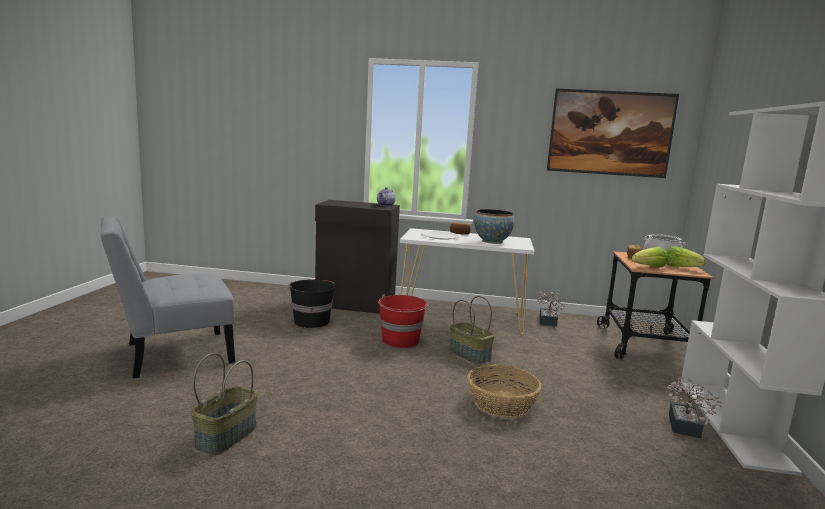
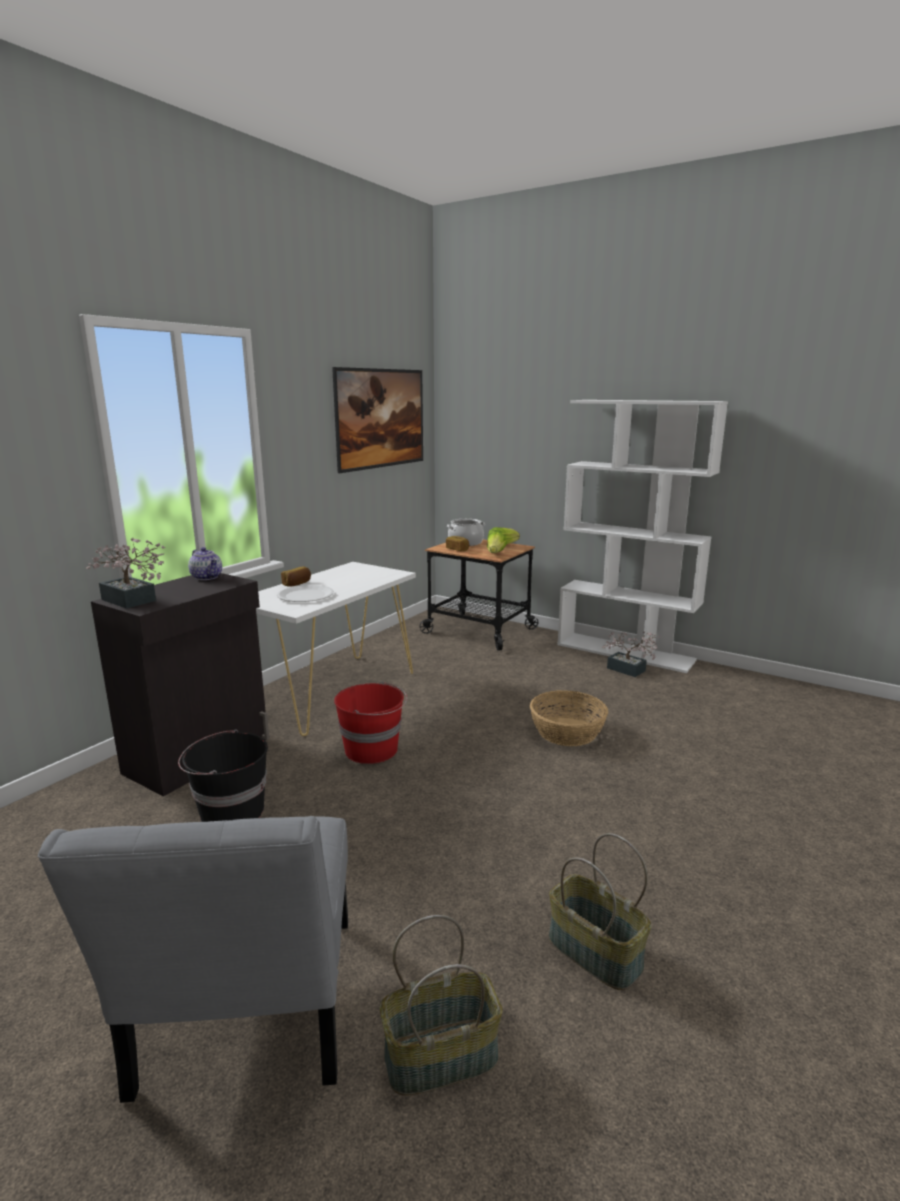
camera: 65 degrees left, 5 degrees up
basket [449,296,495,364] -> basket moved to [380,915,503,1096]
bowl [474,209,514,244] -> none
potted plant [537,291,568,326] -> potted plant moved to [86,538,165,609]

